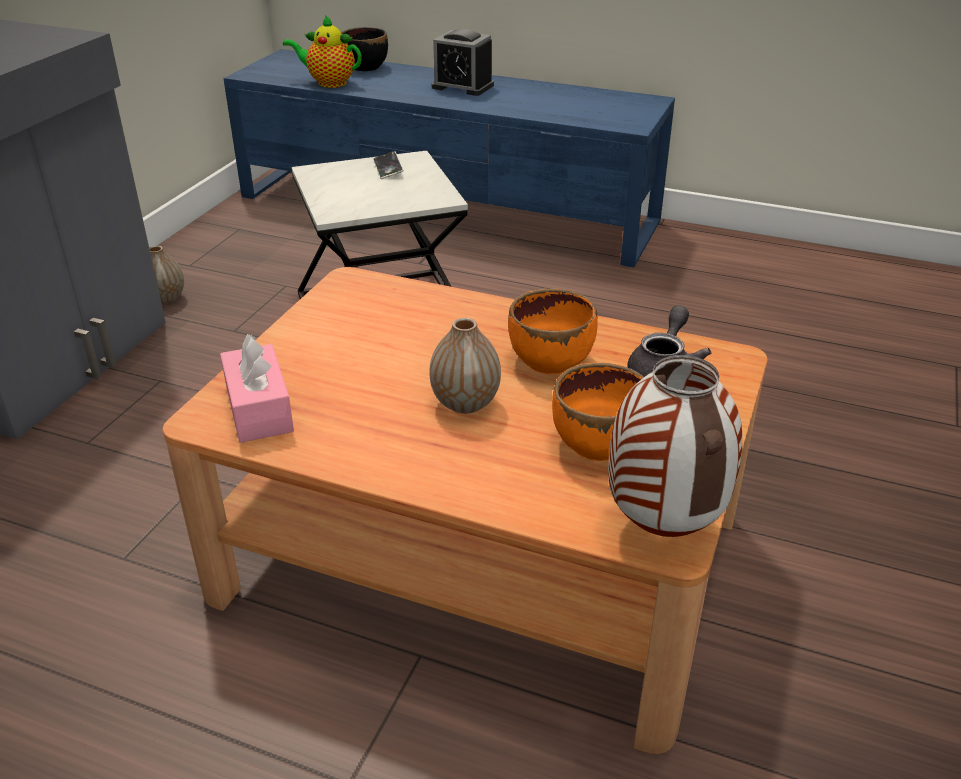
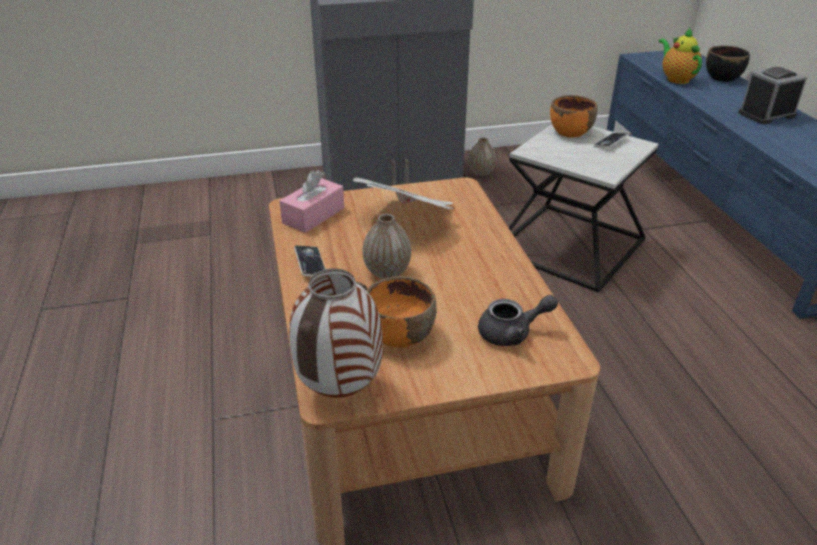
camera: 55 degrees right, 0 degrees up
alarm clock [432,29,494,96] -> alarm clock turned 75 degrees clockwise [738,67,807,124]
orange bowl [508,289,598,374] -> orange bowl moved to [550,95,598,137]
none -> phone [294,246,325,276]
none -> newspaper [353,178,454,210]

